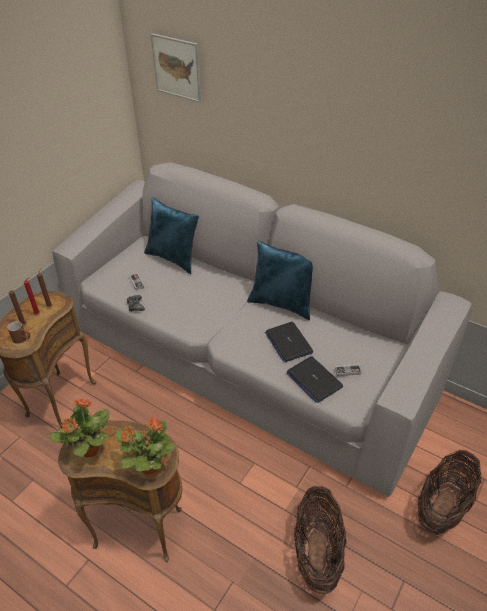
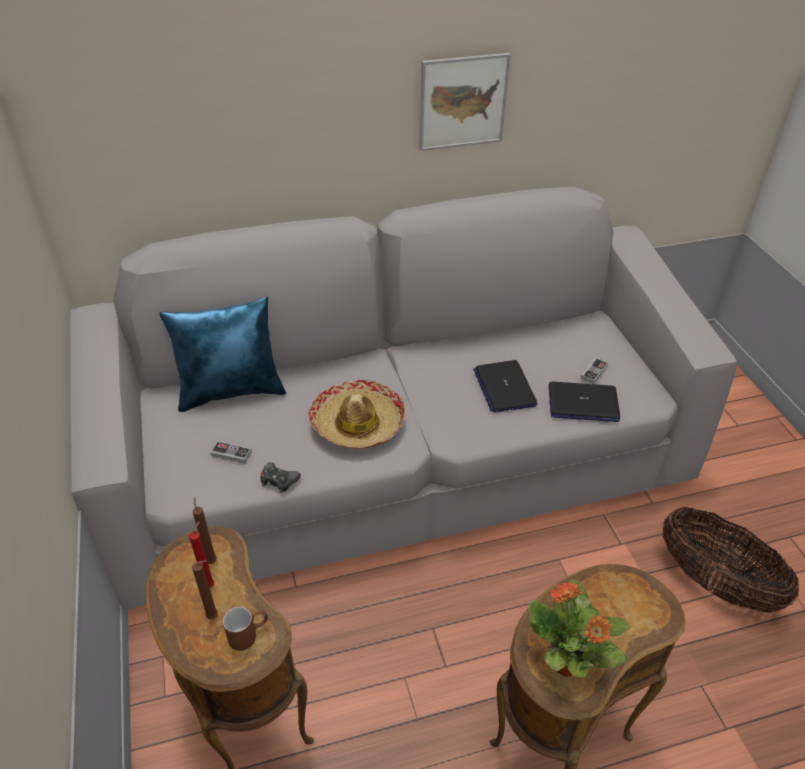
camera: 50 degrees left, 0 degrees up
potted plant [115,417,175,475] -> none
picture [151,33,201,103] -> picture moved to [419,53,511,151]
blue pillow [247,241,313,320] -> none
laptop [265,322,313,362] -> laptop turned 60 degrees clockwise [473,360,538,413]
basket [418,450,482,535] -> none
none -> hat [308,380,406,449]

